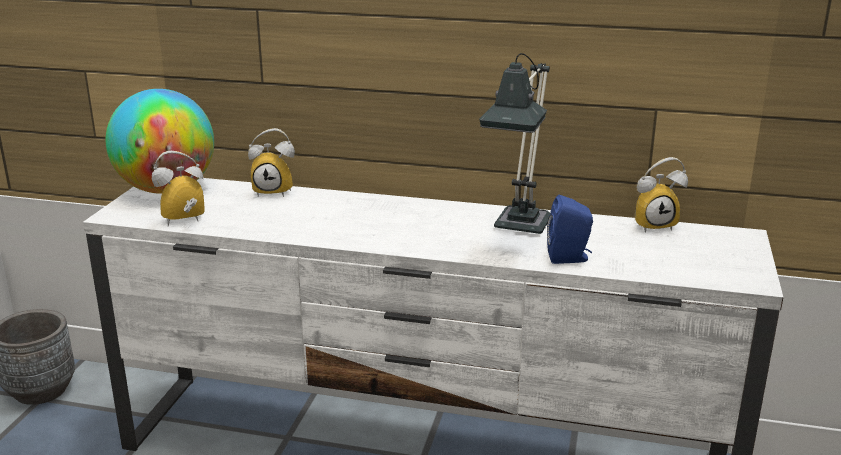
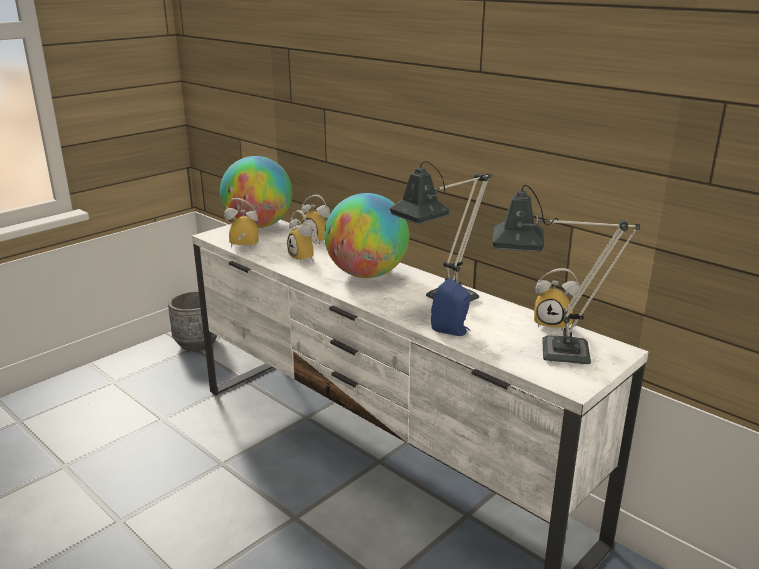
camera: 30 degrees right, 0 degrees up
none -> alarm clock [287,210,319,264]
none -> globe [324,193,409,278]
none -> table lamp [492,185,640,364]

